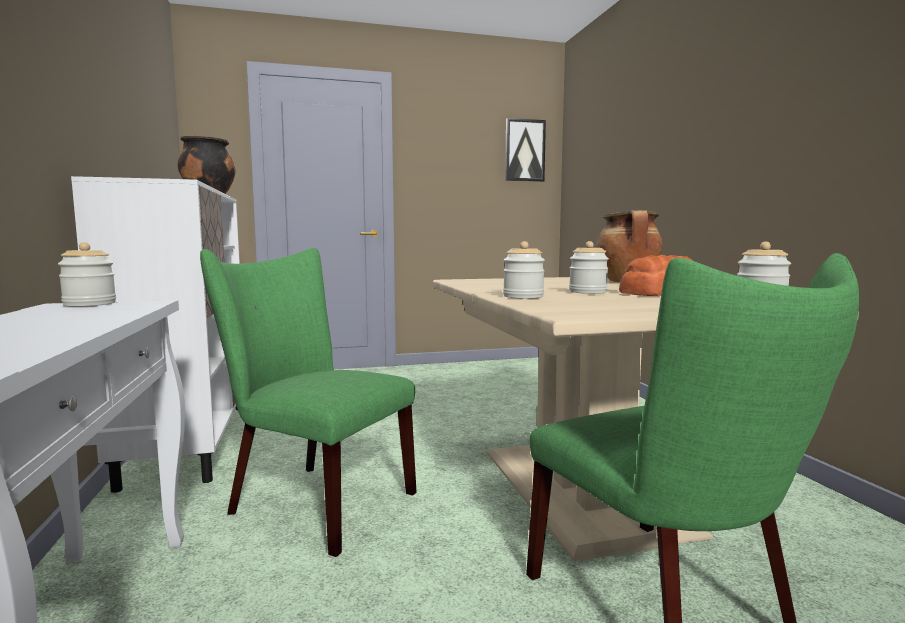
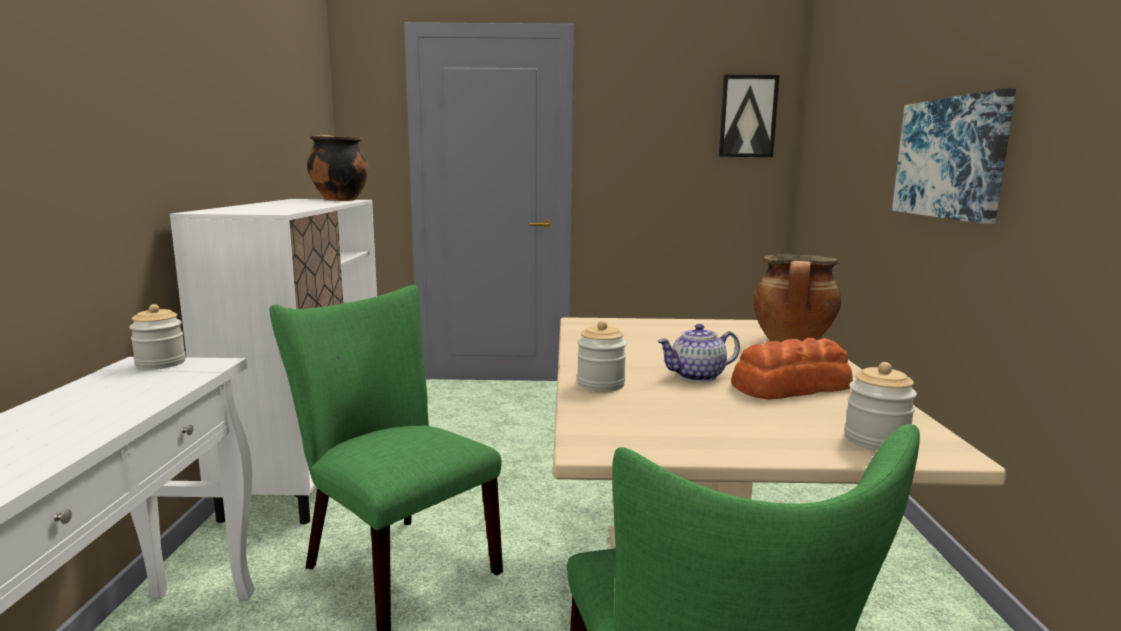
camera: 15 degrees right, 5 degrees up
jar [569,241,609,294] -> teapot [657,324,740,382]
none -> picture [892,88,1016,224]

